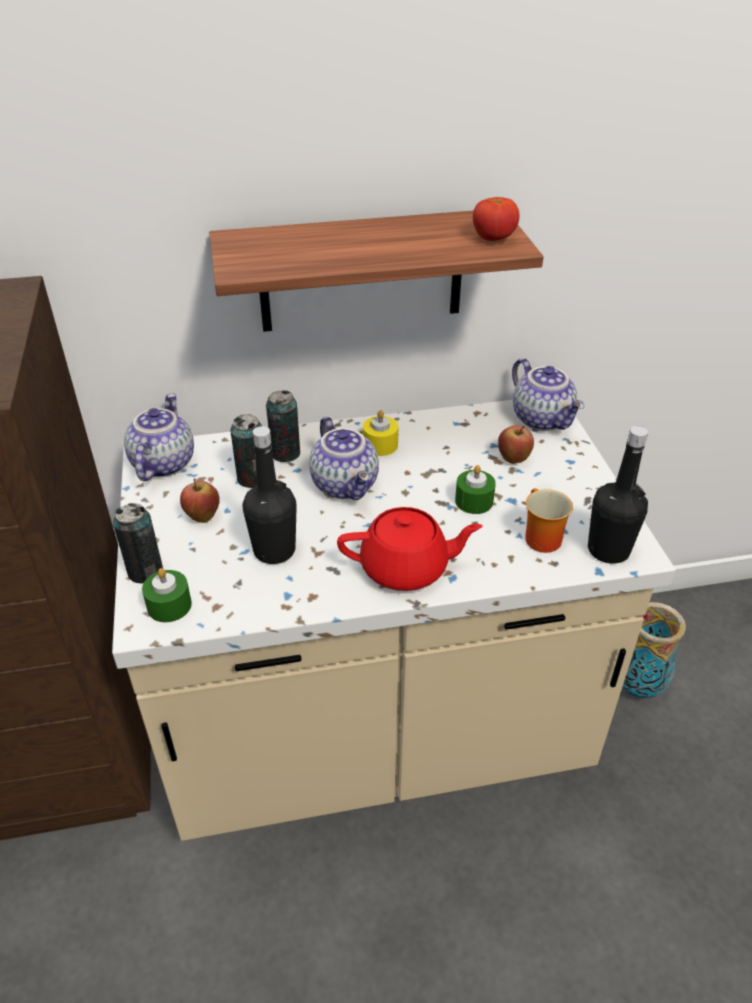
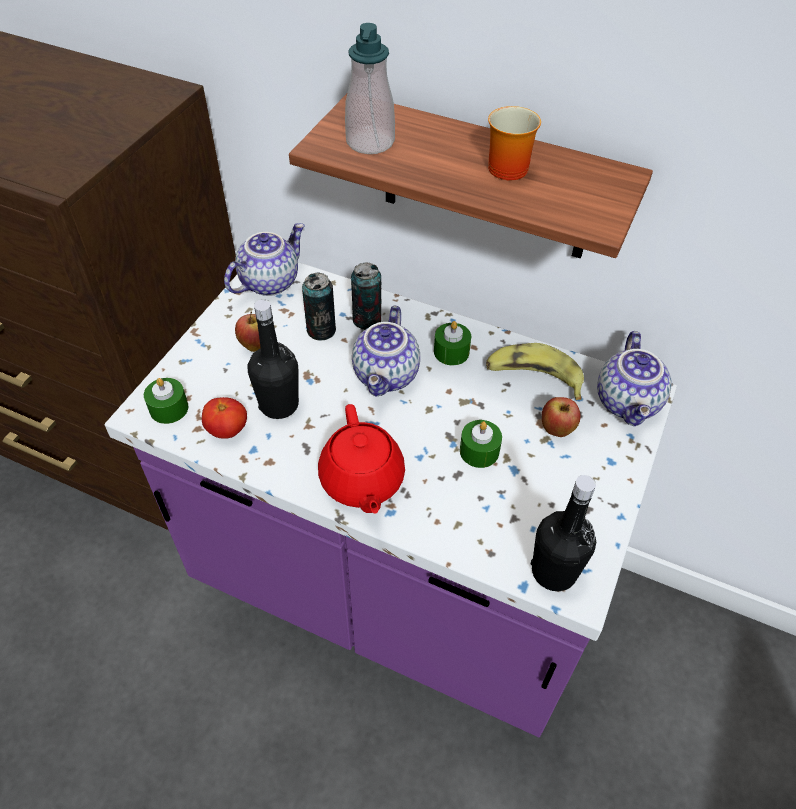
camera: 35 degrees right, 10 degrees up
beige counter [112,400,676,841] -> purple counter [104,262,677,737]
can [113,503,163,584] -> none
red teapot [337,507,483,591] -> red teapot turned 45 degrees clockwise [318,404,405,514]
yellow candle [363,410,398,456] -> green candle [434,321,471,365]
tomato [473,197,519,241] -> tomato moved to [202,397,247,439]
mug [525,488,573,553] -> mug moved to [488,106,541,180]
vase [622,602,686,699] -> none
none -> soap dispenser [345,23,395,154]
none -> banana [486,343,584,400]

